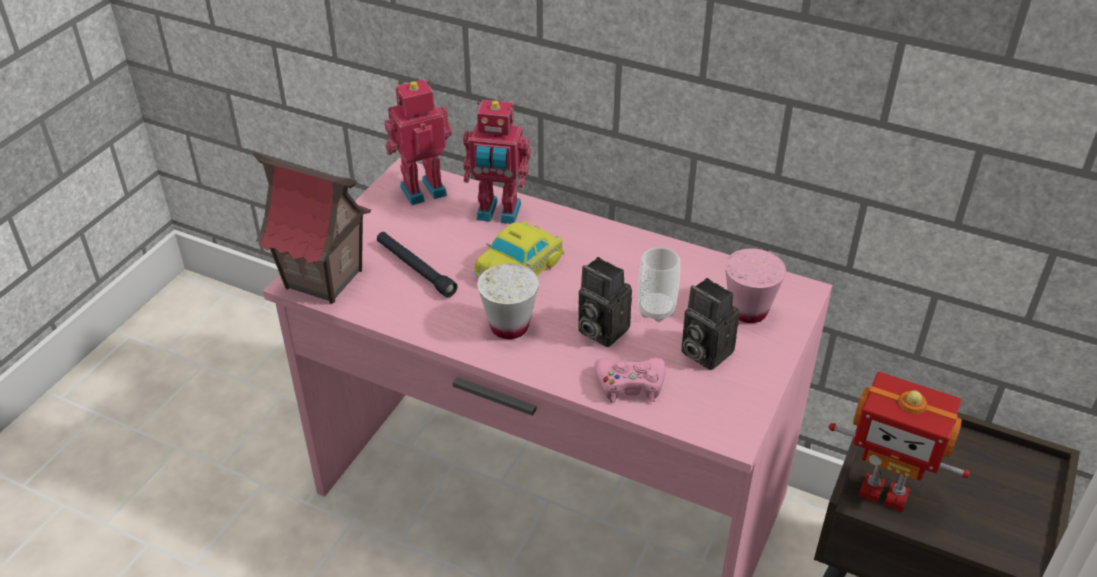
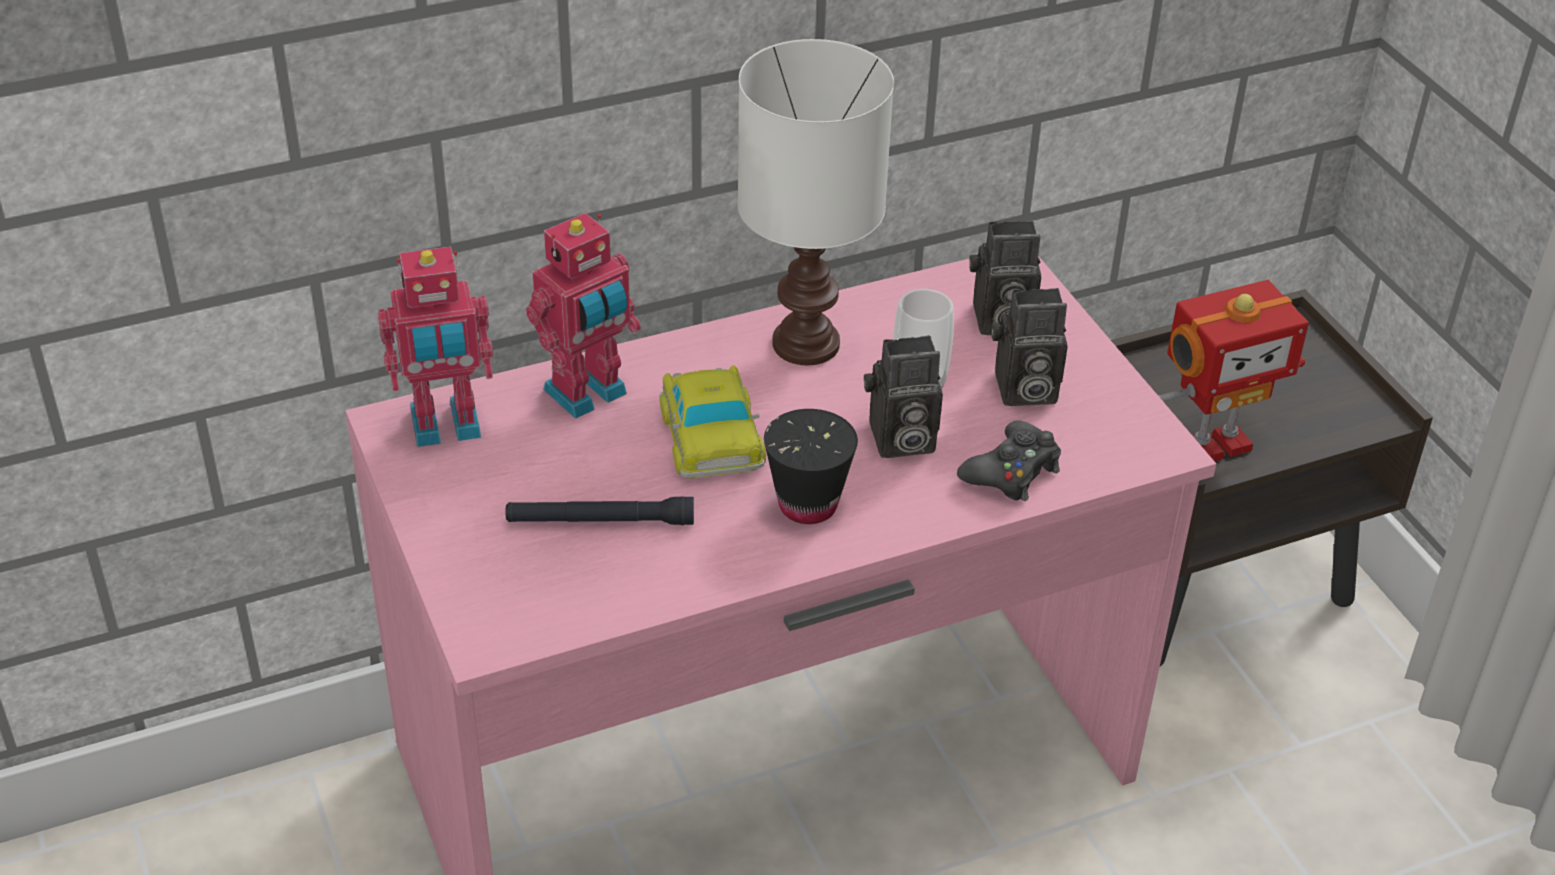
camera: 50 degrees left, 0 degrees up
toy house [253,152,371,303] -> none
toy robot [384,79,452,205] -> toy robot turned 120 degrees counterclockwise [378,247,493,447]
white cup [477,263,539,339] -> black cup [764,409,858,524]
pink game controller [594,358,666,403] -> black game controller [957,420,1061,501]
pink cup [725,249,786,323] -> camera [969,221,1041,335]
none -> white table lamp [737,39,894,365]

